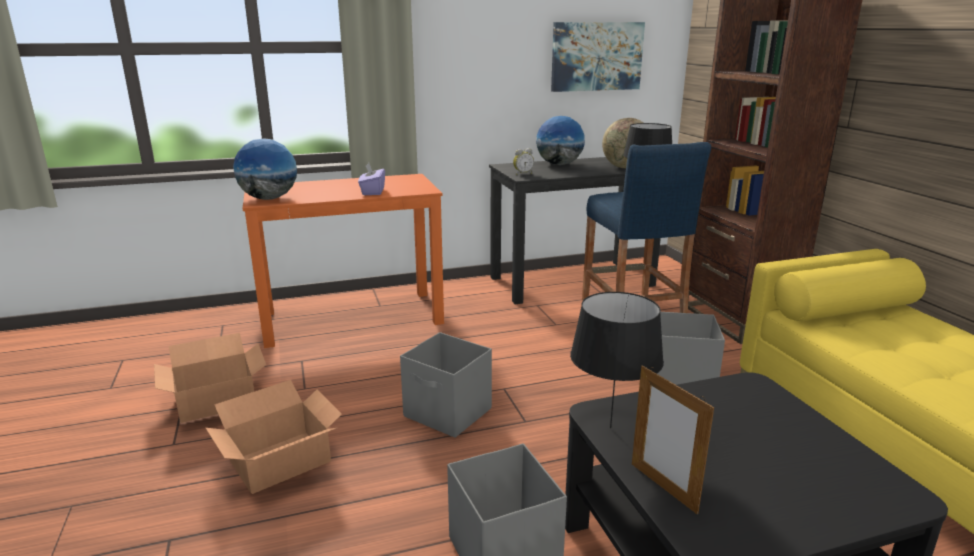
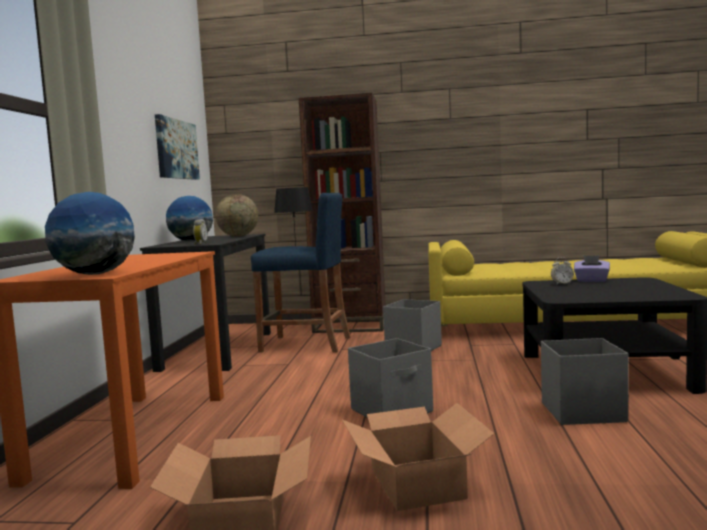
camera: 65 degrees left, 15 degrees down
purple tissue box [358,163,385,195] -> purple tissue box moved to [574,255,610,282]
black table lamp [570,292,664,428] -> none
picture frame [632,365,714,514] -> none
none -> alarm clock [551,257,574,284]

